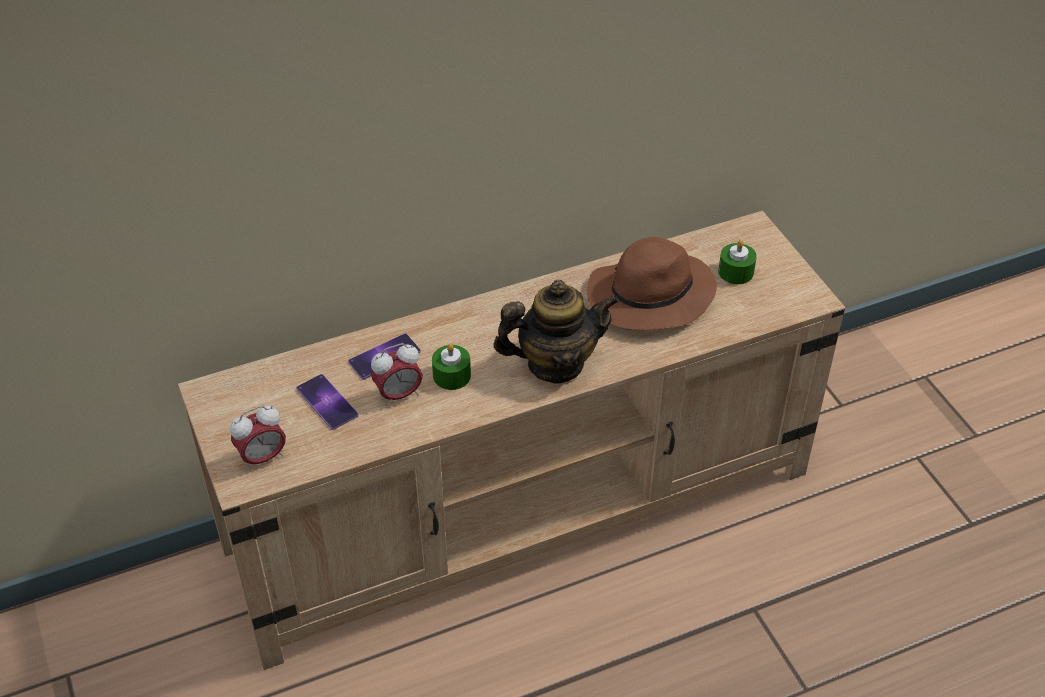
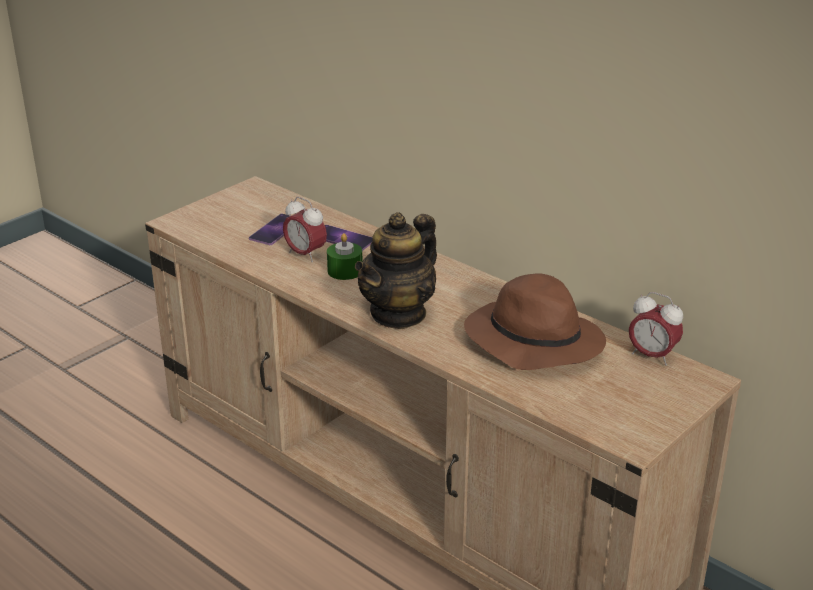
camera: 65 degrees right, 15 degrees down
alarm clock [230,406,286,471] -> alarm clock moved to [629,292,683,366]
teapot [493,280,619,384] -> teapot turned 75 degrees clockwise [355,212,437,329]
green candle [718,240,757,284] -> none

